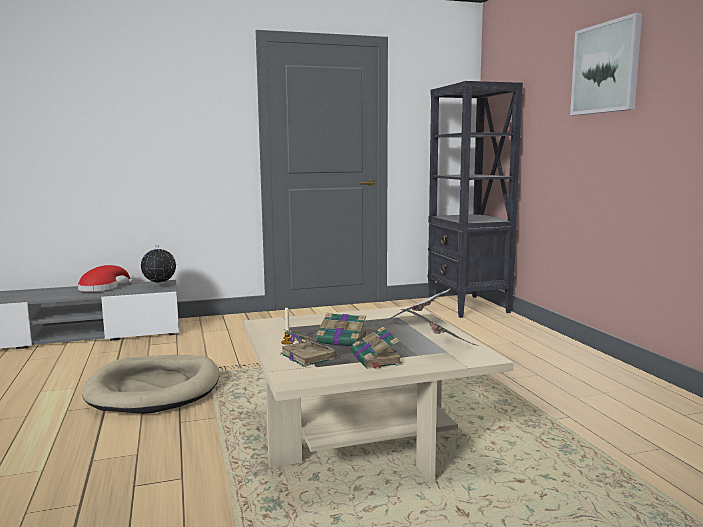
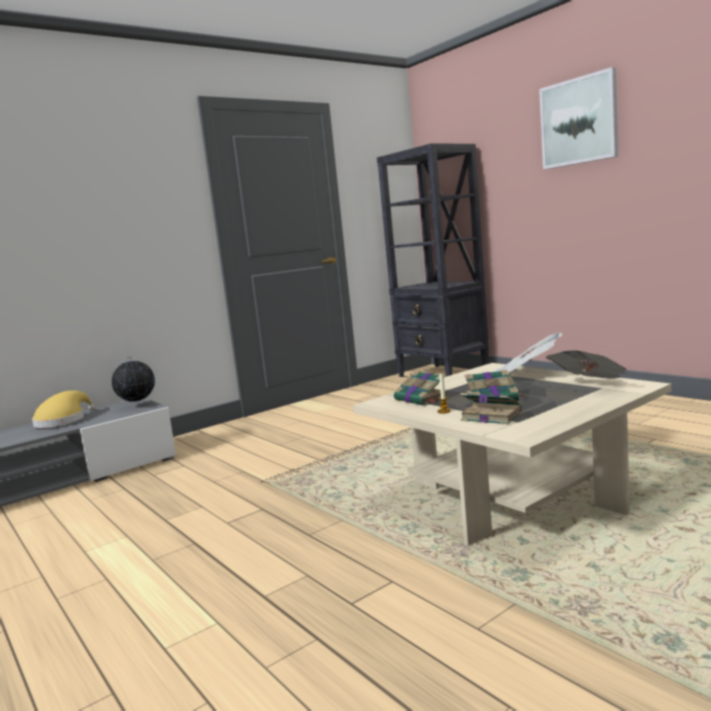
camera: 20 degrees left, 0 degrees up
red hat [77,265,133,292] -> yellow hat [32,390,96,428]
beige dog bed [82,355,219,414] -> none
book [351,327,403,369] -> book moved to [394,371,449,406]

